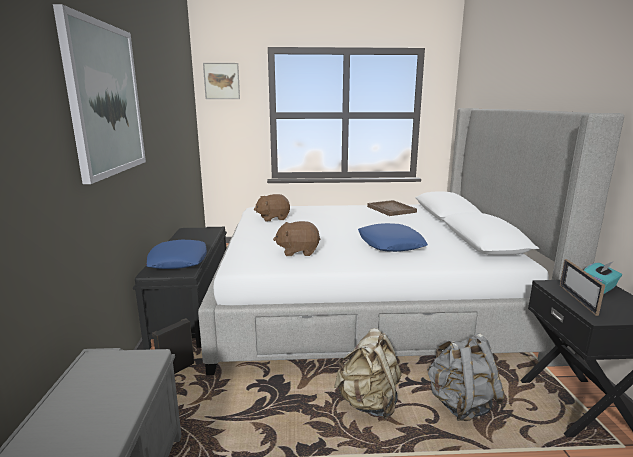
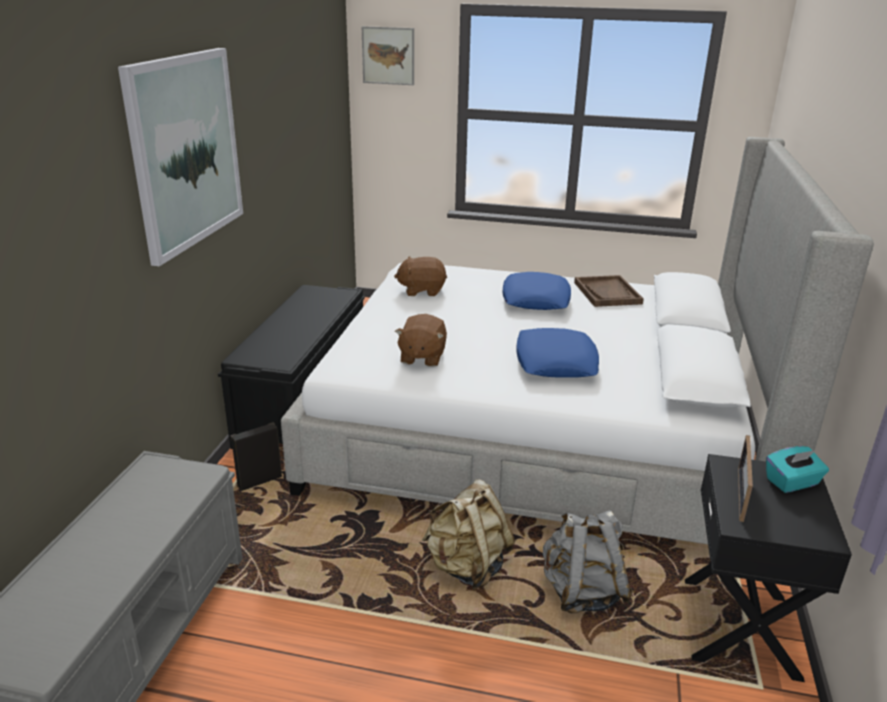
camera: 15 degrees right, 10 degrees up
blue pillow [146,240,207,269] -> blue pillow moved to [503,272,571,310]
brown plush toy [273,221,320,256] -> brown plush toy turned 90 degrees counterclockwise [395,314,447,367]

